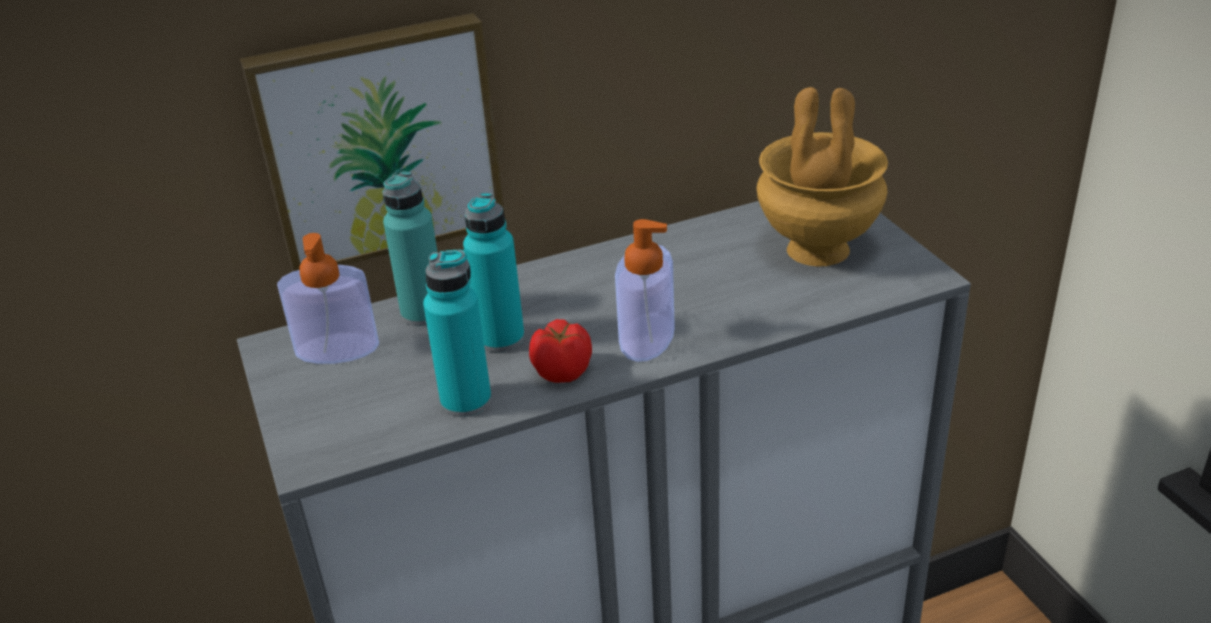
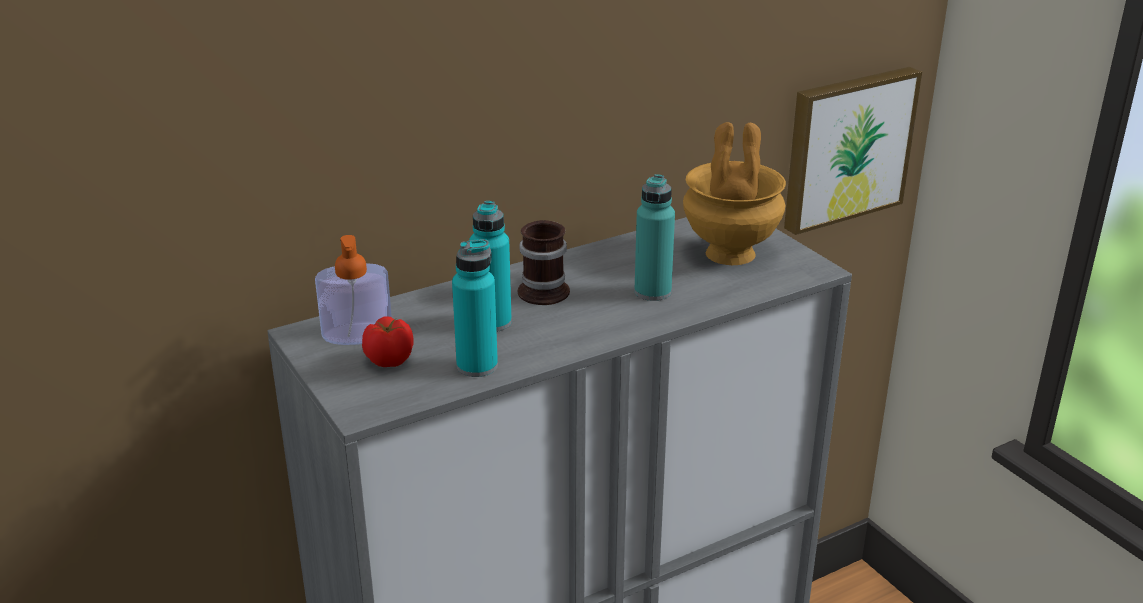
camera: 10 degrees left, 5 degrees down
picture [240,13,505,271] -> picture moved to [784,67,922,235]
turquoise bottle [382,171,438,326] -> turquoise bottle moved to [634,174,675,301]
tomato [529,319,592,383] -> tomato moved to [362,316,414,367]
soap dispenser [615,219,675,362] -> none
none -> mug [518,220,570,305]

